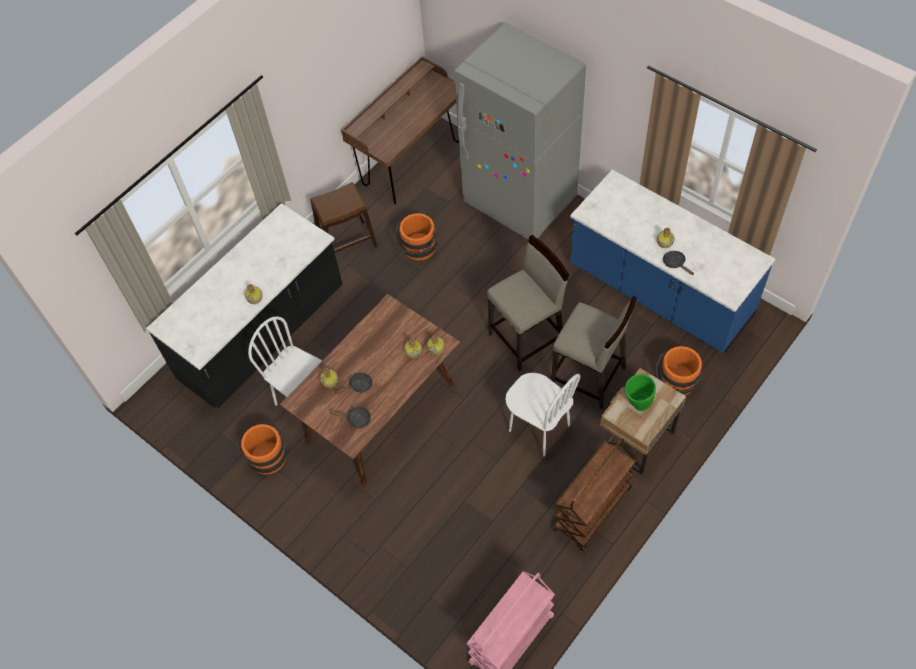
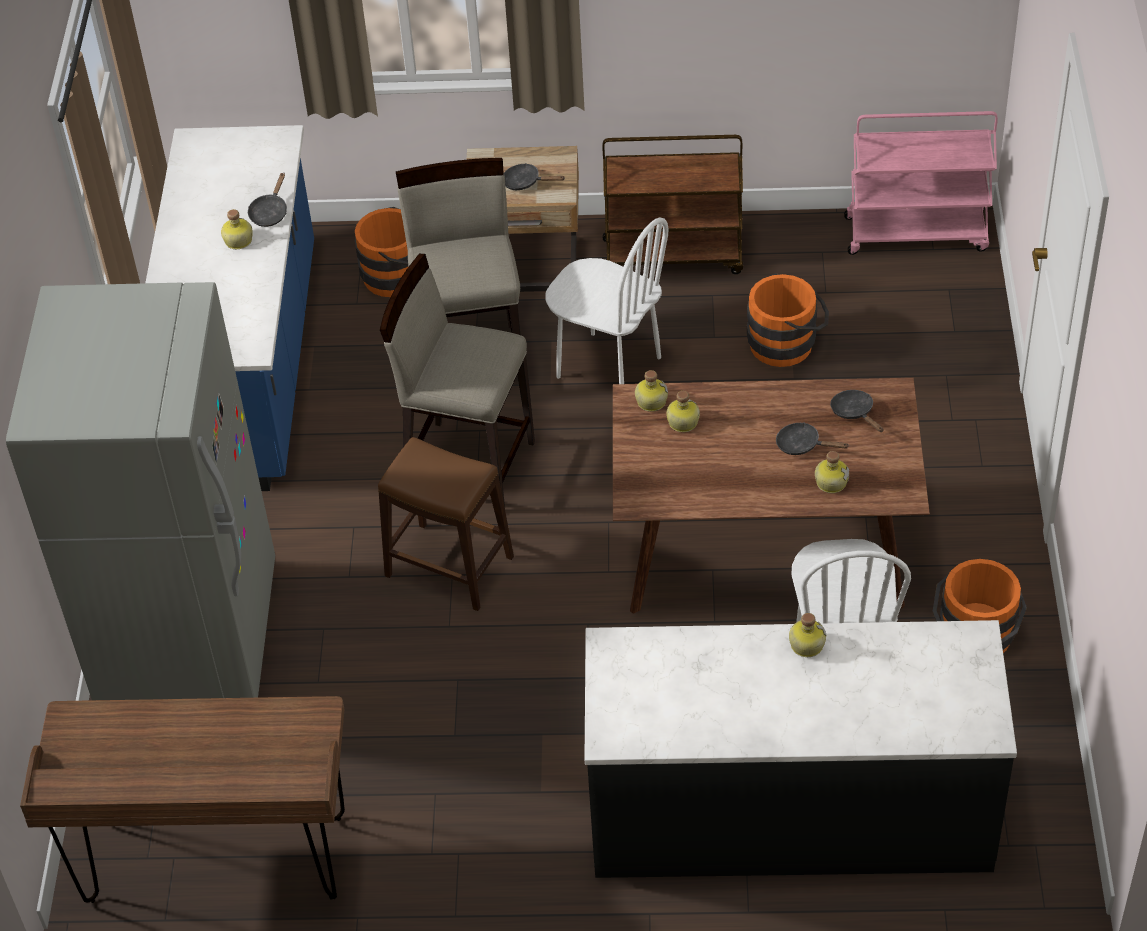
camera: 130 degrees left, 10 degrees down
brown stool [310,182,377,252] -> brown stool moved to [378,437,514,611]
orange bucket [394,213,437,261] -> orange bucket moved to [747,273,829,367]
white chair [505,373,580,457] -> white chair turned 120 degrees clockwise [545,217,668,384]
green vase [625,374,656,411] -> black frying pan [504,163,565,190]

